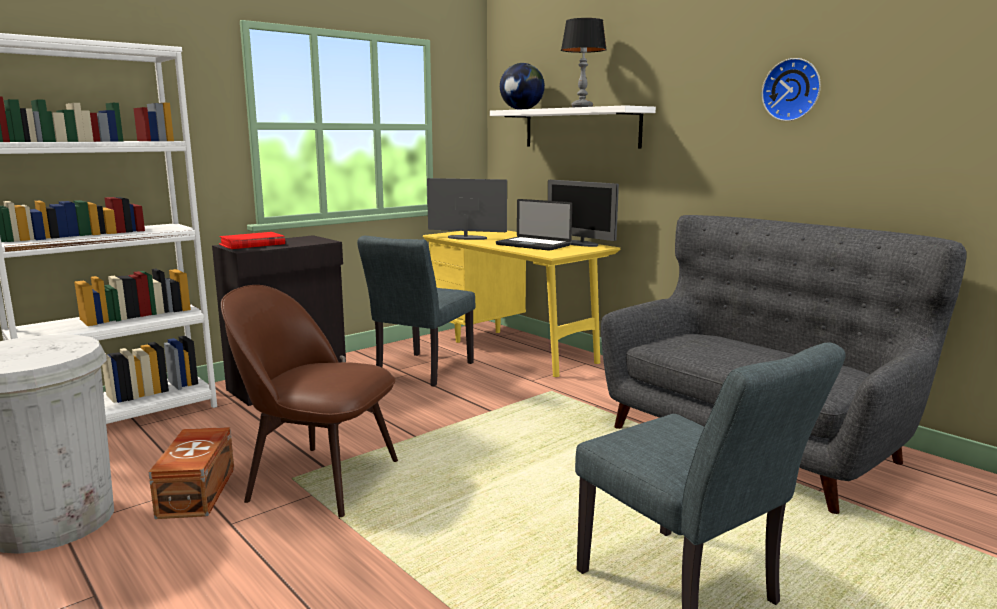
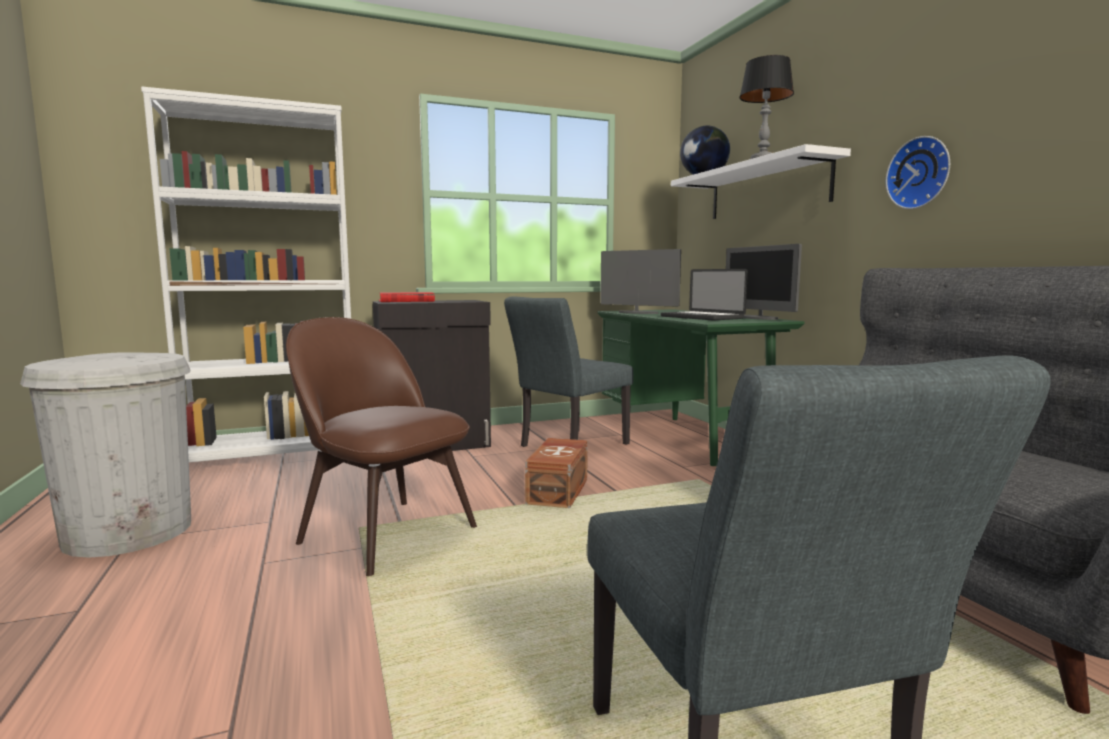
camera: 20 degrees right, 5 degrees down
brown storage box [148,427,234,519] -> brown storage box moved to [525,438,588,508]
yellow desk [423,231,620,377] -> green desk [597,309,805,466]
wall clock [762,58,821,121] -> wall clock moved to [886,136,950,209]

